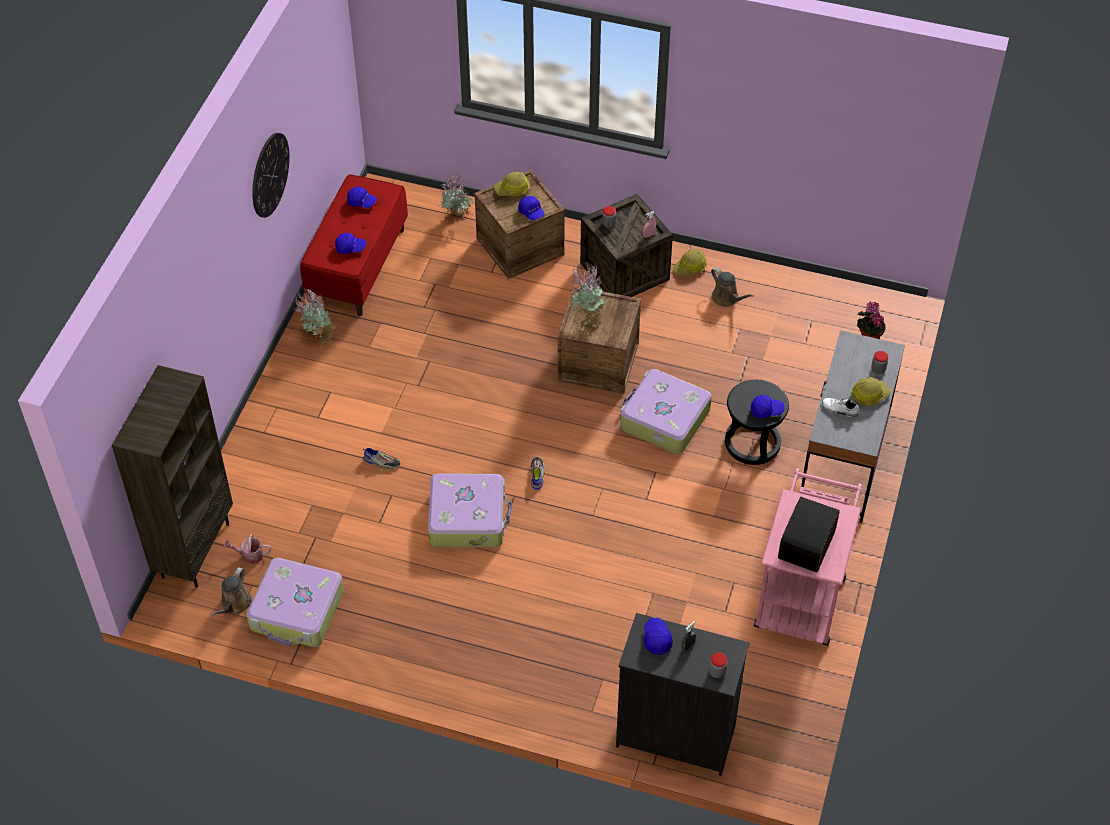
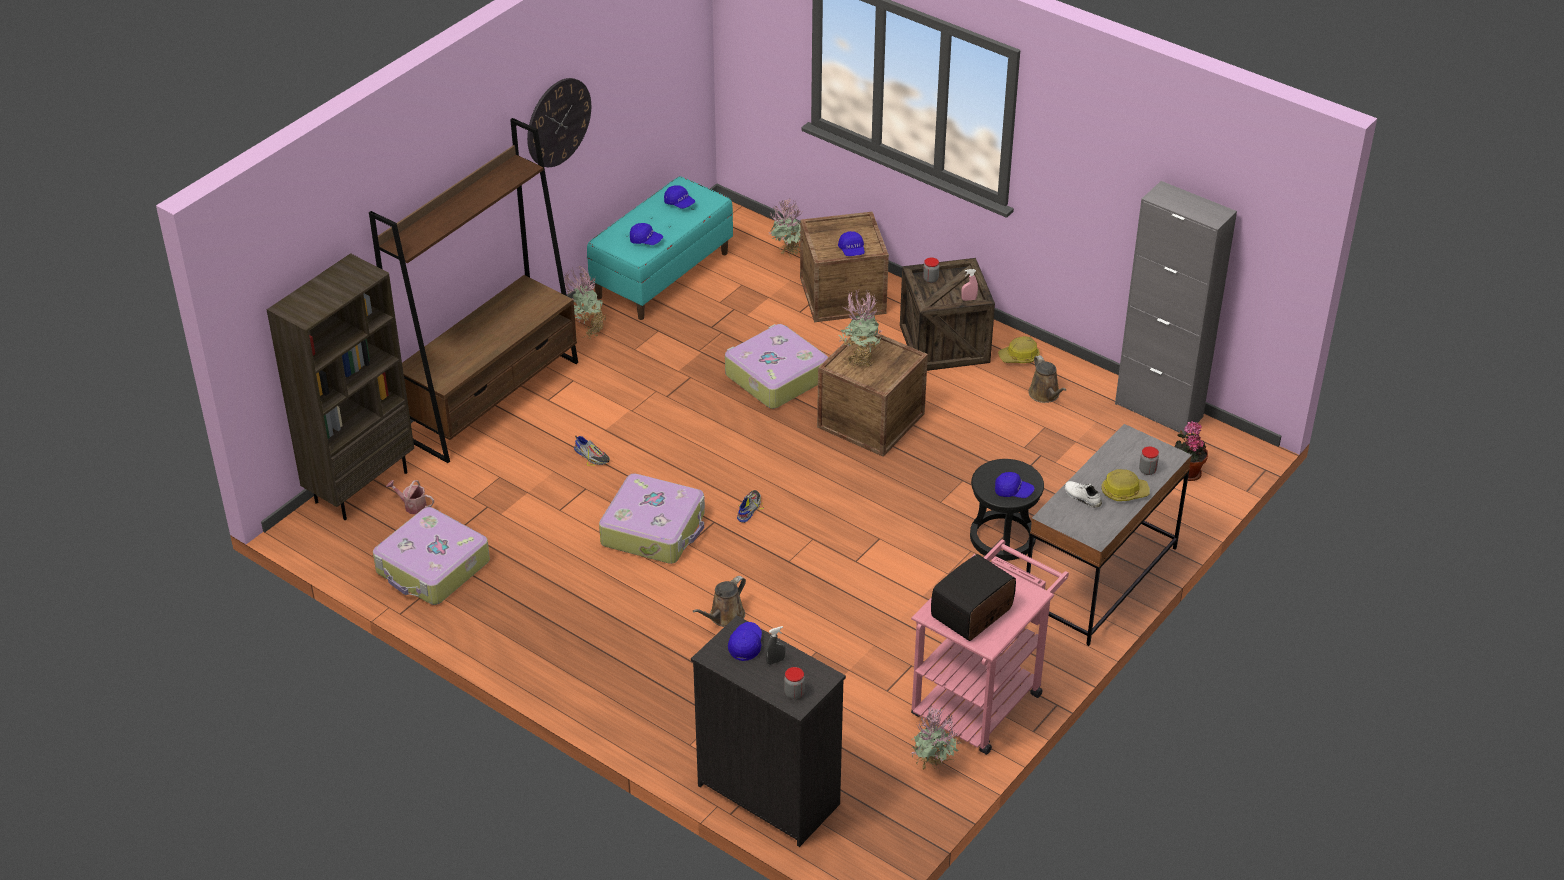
camera: 20 degrees right, 10 degrees down
brown watering can [211,567,252,616] -> brown watering can moved to [693,576,746,627]
red bench [300,174,408,316] -> turquoise bench [587,176,733,320]
hard hat [494,172,530,196] -> none
suitcase [620,369,712,454] -> suitcase moved to [725,324,828,409]
none -> brown bookcase [369,118,578,463]
none -> potted plant [910,706,961,772]
none -> grey cabinet [1115,181,1237,435]

